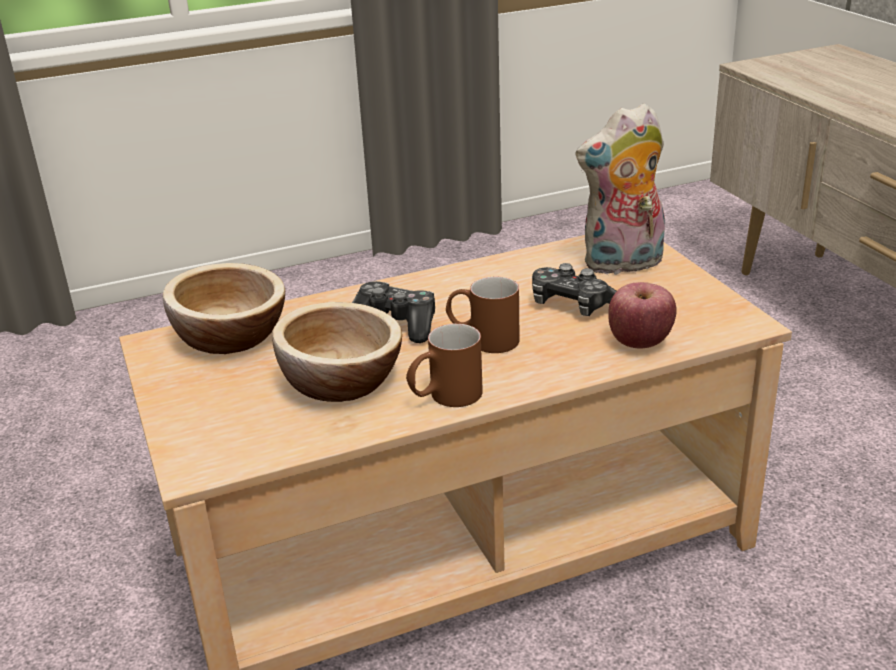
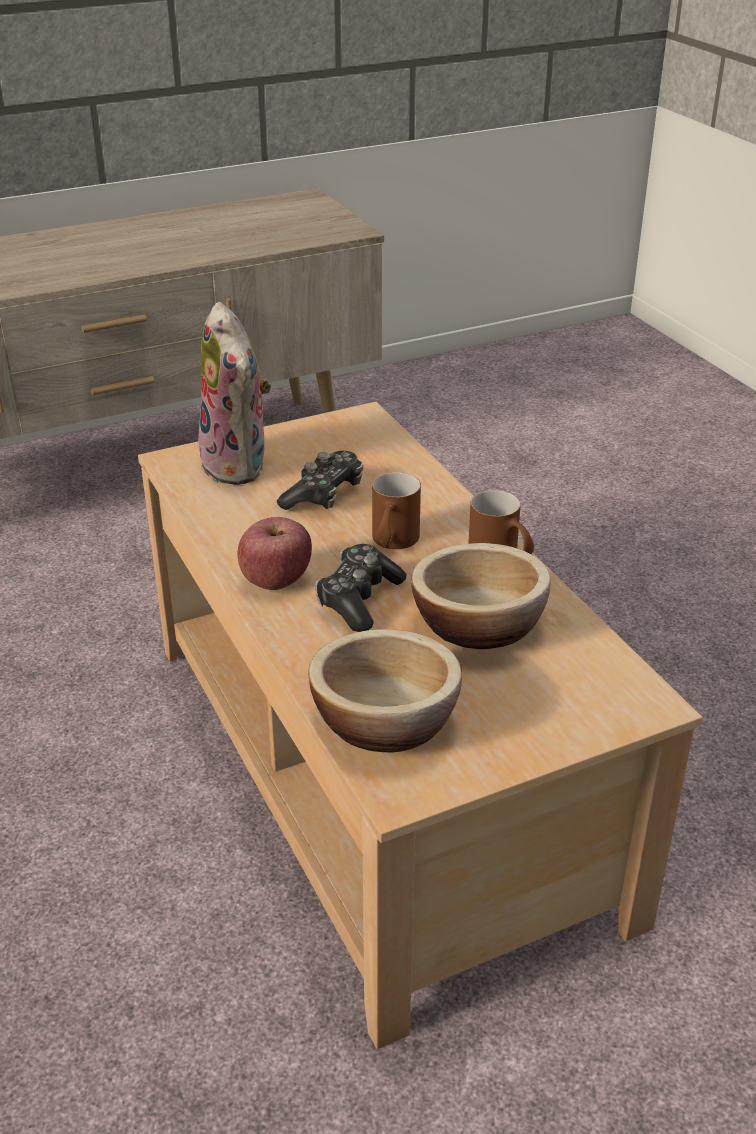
camera: 95 degrees left, 5 degrees up
apple [608,282,677,349] -> apple moved to [238,517,312,590]

